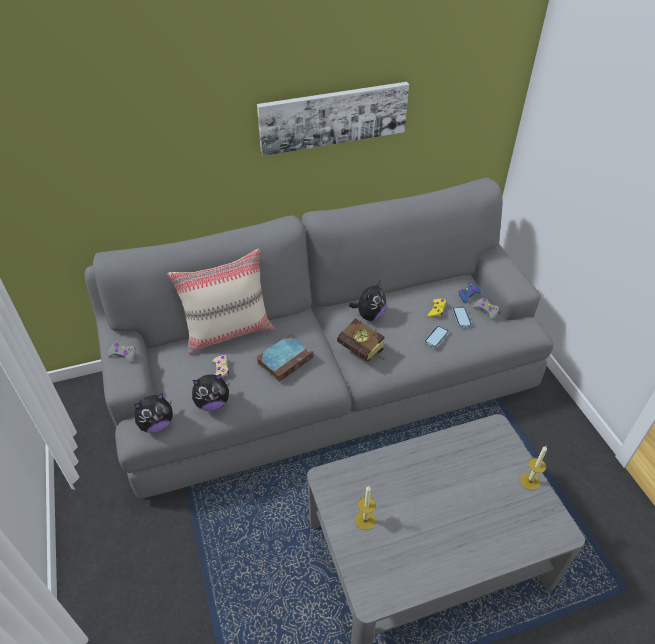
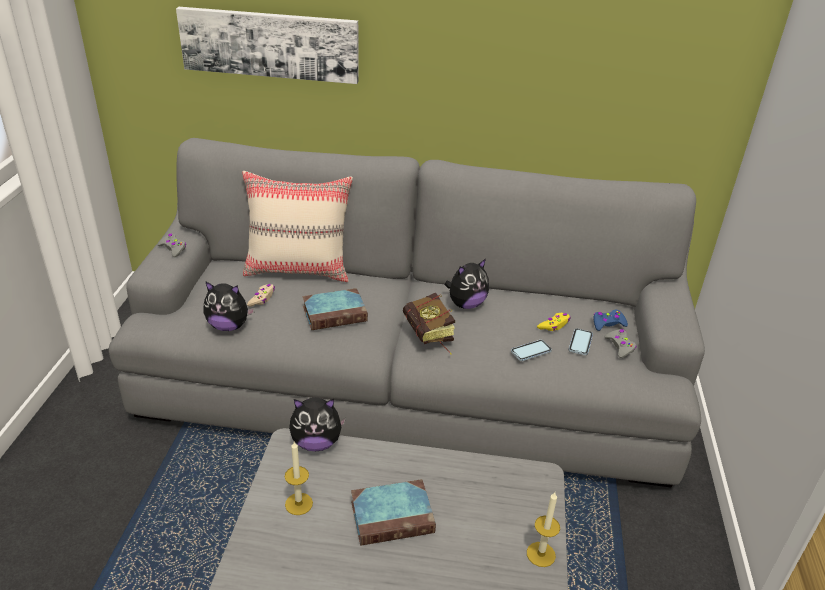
camera: 25 degrees right, 10 degrees down
plush toy [134,393,173,433] -> plush toy moved to [289,397,346,452]
picture [257,82,409,156] -> picture moved to [176,7,359,84]
none -> book [351,479,436,546]

